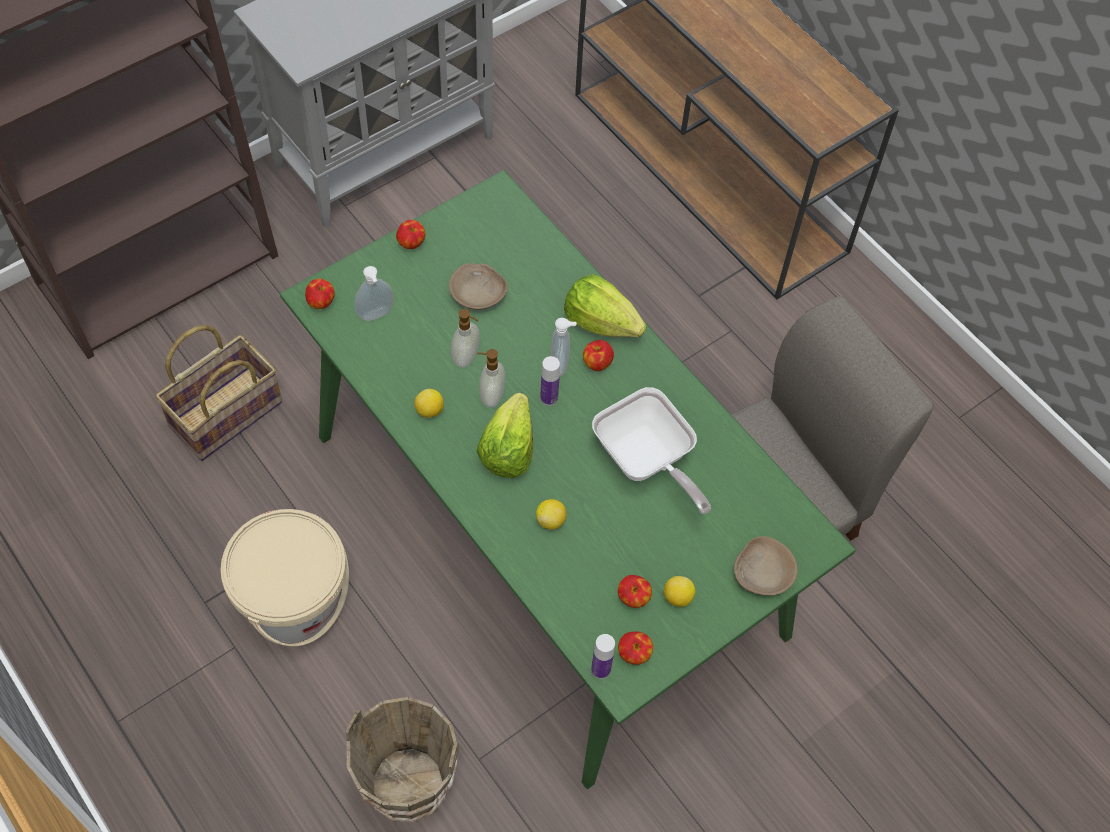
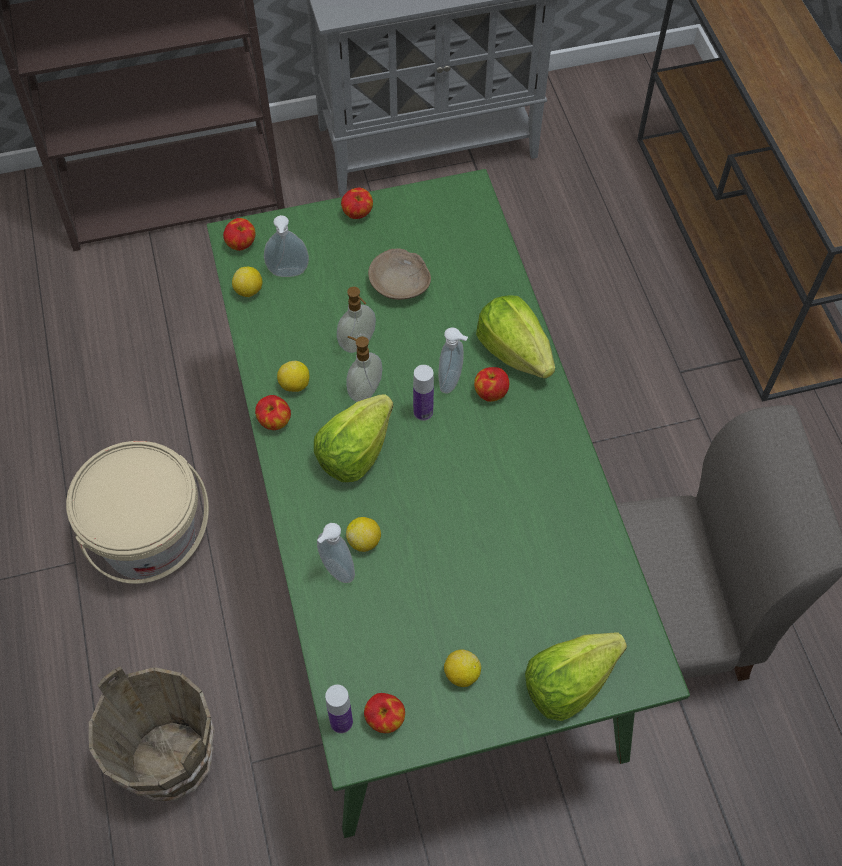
camera: 25 degrees right, 0 degrees up
basket [155,325,282,461] -> none
frying pan [592,387,711,514] -> none
apple [618,575,652,608] -> apple moved to [255,395,291,430]
beige bowl [734,536,798,596] -> lettuce [525,633,627,721]
none -> lemon [232,267,262,297]
none -> soap dispenser [317,523,355,583]

